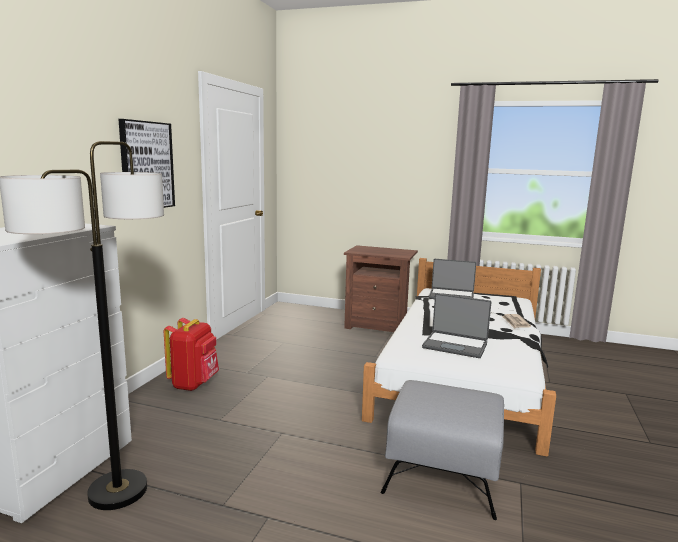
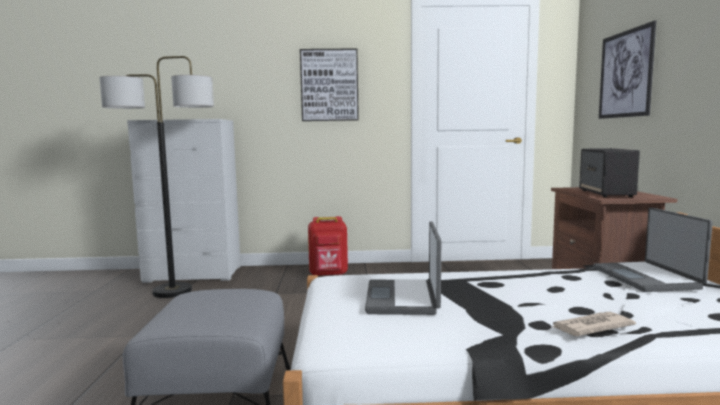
camera: 70 degrees right, 5 degrees down
none -> speaker [579,148,640,197]
none -> picture [599,21,656,119]

